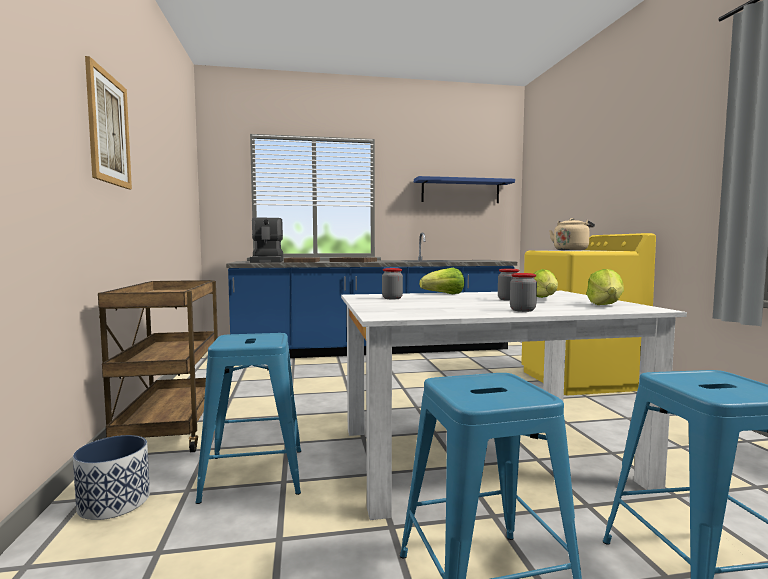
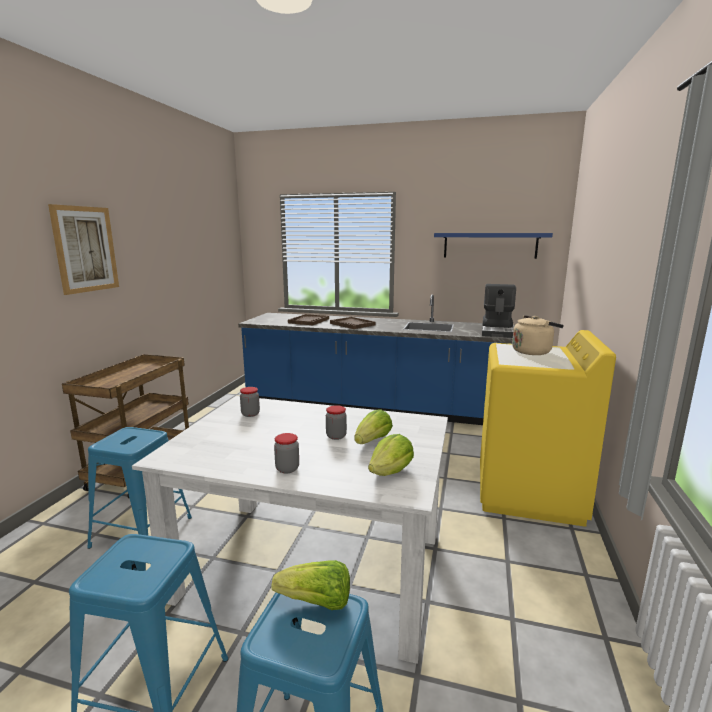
camera: 25 degrees right, 10 degrees up
planter [73,435,150,520] -> none
coffee machine [250,218,283,263] -> coffee machine moved to [482,284,516,338]
lettuce [419,268,464,294] -> lettuce moved to [272,560,350,610]

